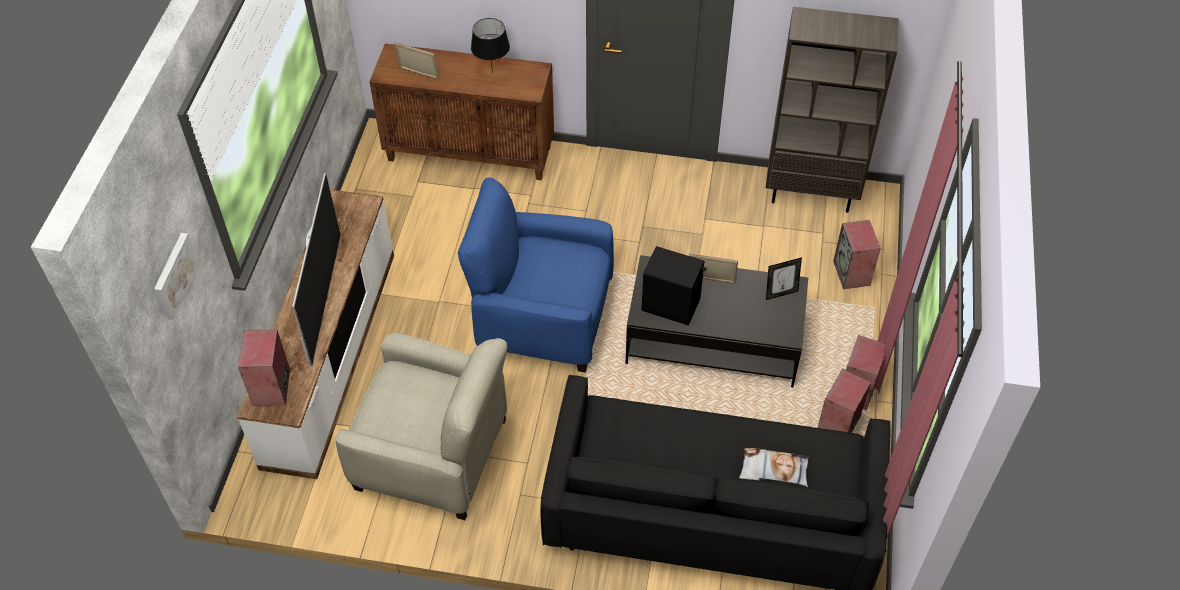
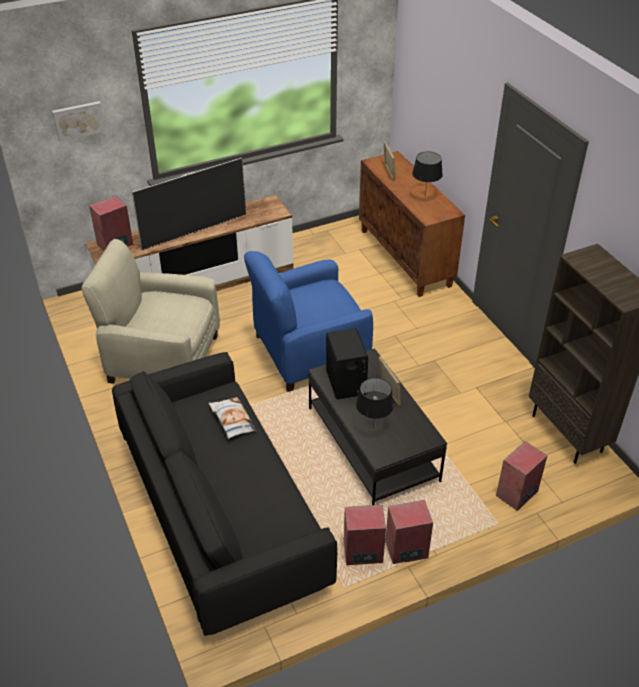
camera: 55 degrees right, 10 degrees down
beige armchair [336,333,507,520] -> beige armchair turned 120 degrees clockwise [82,239,220,384]
blue armchair [458,177,614,372] -> blue armchair turned 90 degrees counterclockwise [244,251,373,392]
pillow [739,448,809,487] -> pillow moved to [209,397,256,439]
picture frame [766,257,802,300] -> none
none -> black table lamp [356,378,394,428]

